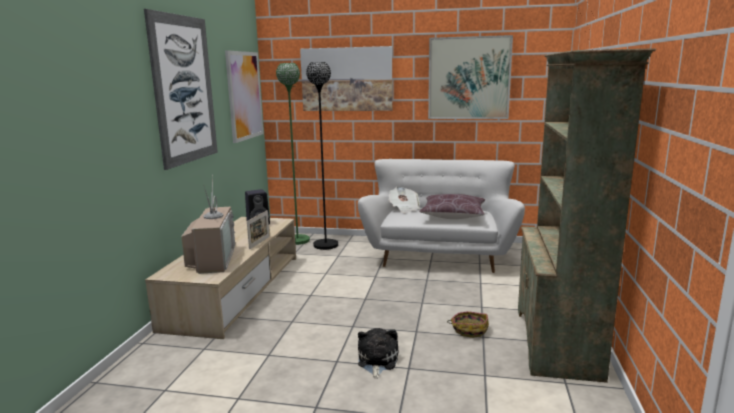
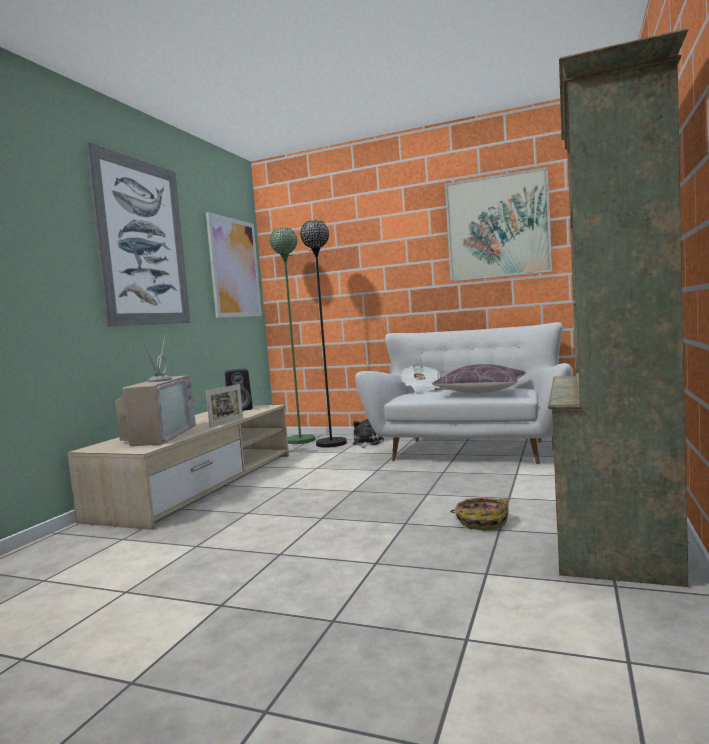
camera: 10 degrees right, 10 degrees down
picture [300,46,393,111] -> none
plush toy [358,328,398,379] -> plush toy moved to [353,419,384,448]

